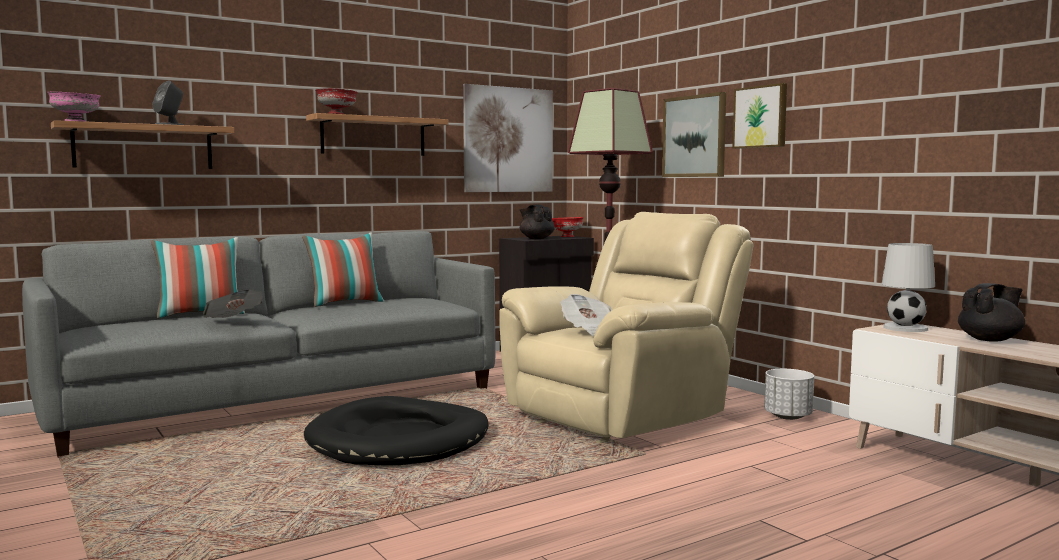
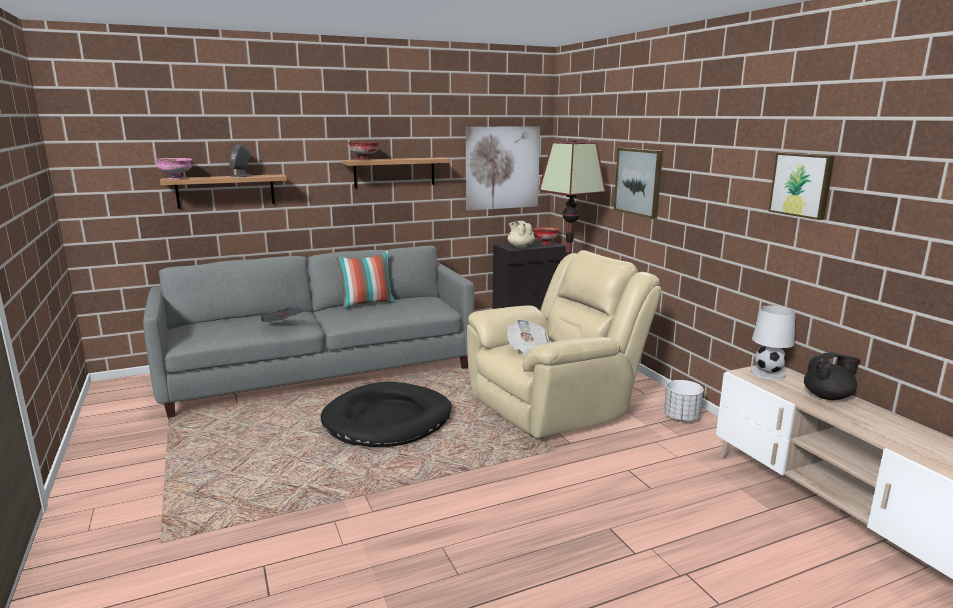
camera: 10 degrees right, 10 degrees up
pillow [151,237,245,319] -> none
black teapot [520,205,555,239] -> beige teapot [508,221,535,248]
picture [733,83,787,149] -> picture moved to [768,152,835,220]

